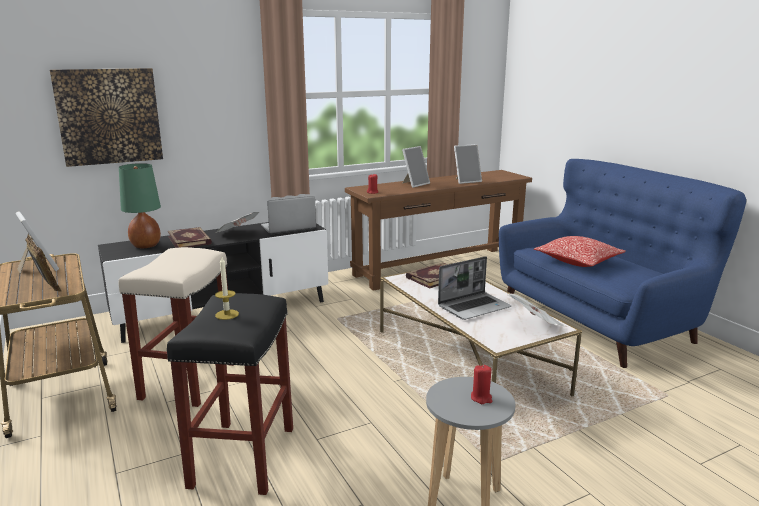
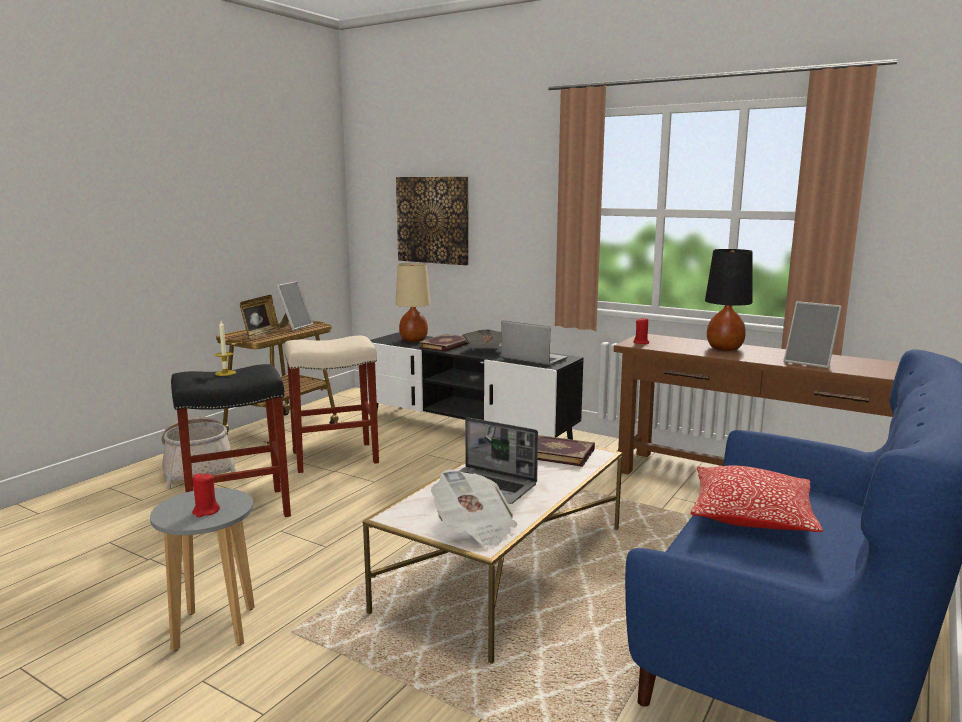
camera: 60 degrees right, 5 degrees down
green table lamp [119,163,161,248] -> beige table lamp [395,263,431,342]
picture frame [402,146,430,188] -> black table lamp [705,249,753,351]
none -> basket [162,417,236,489]

